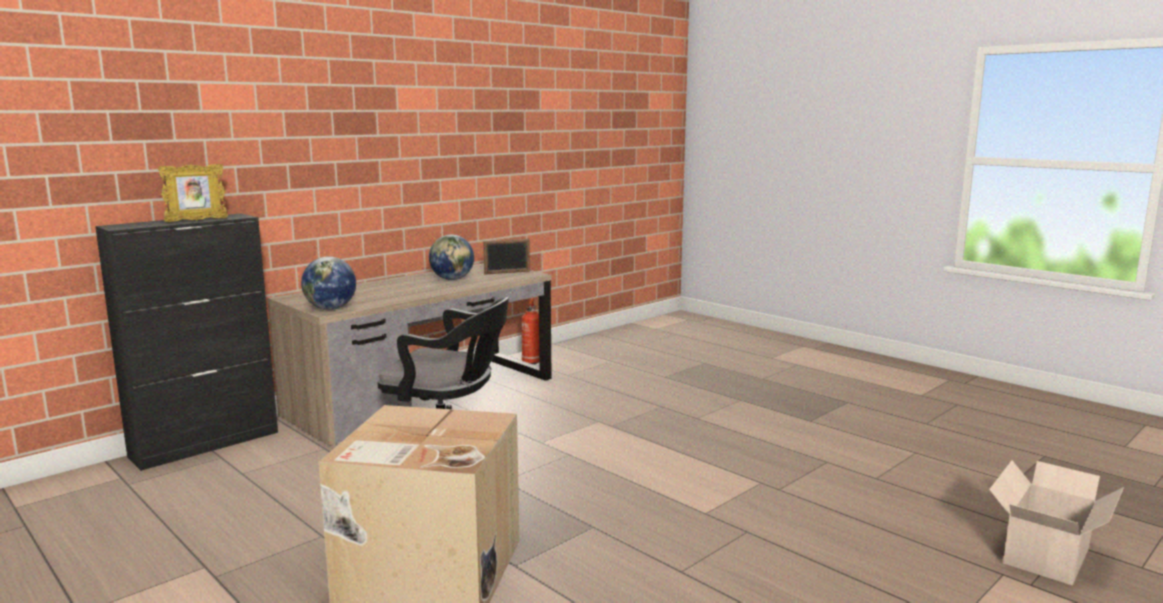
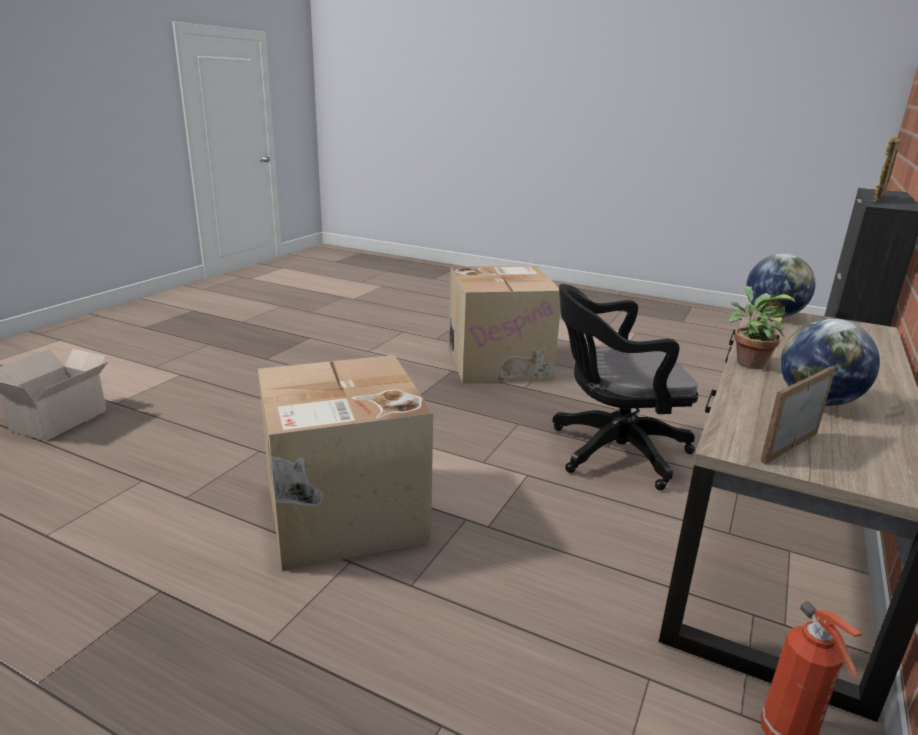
camera: 160 degrees right, 10 degrees up
none -> cardboard box [258,355,433,571]
none -> potted plant [728,286,795,369]

